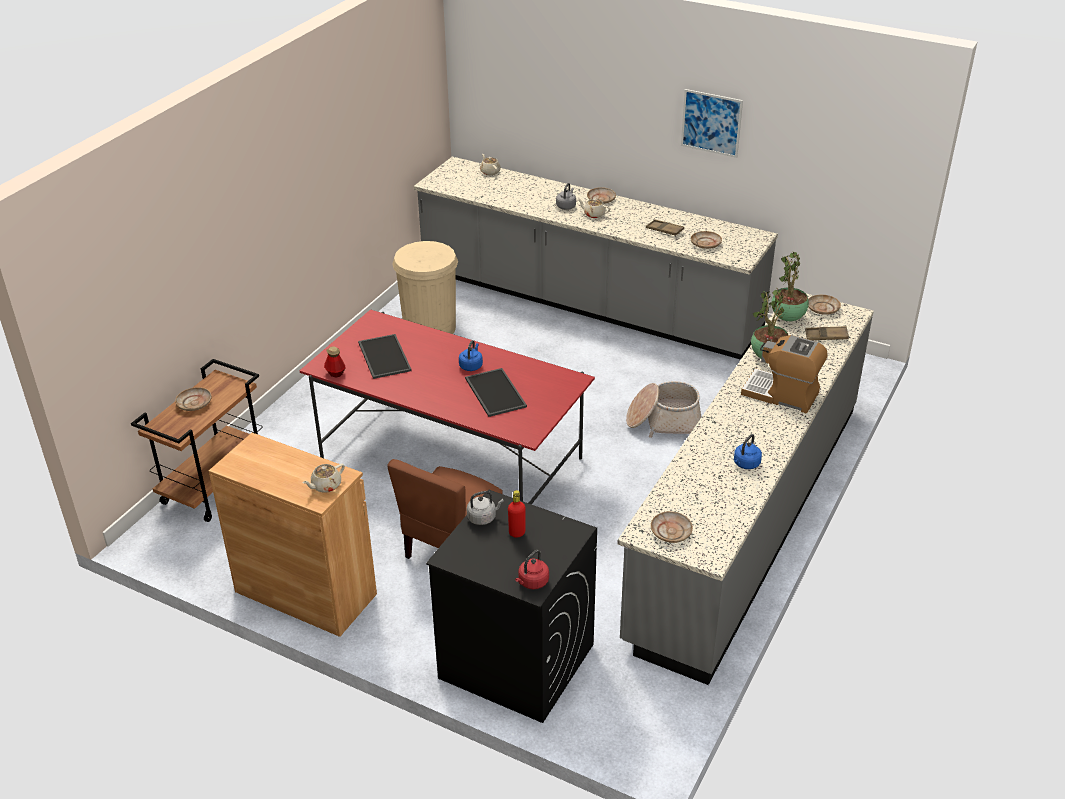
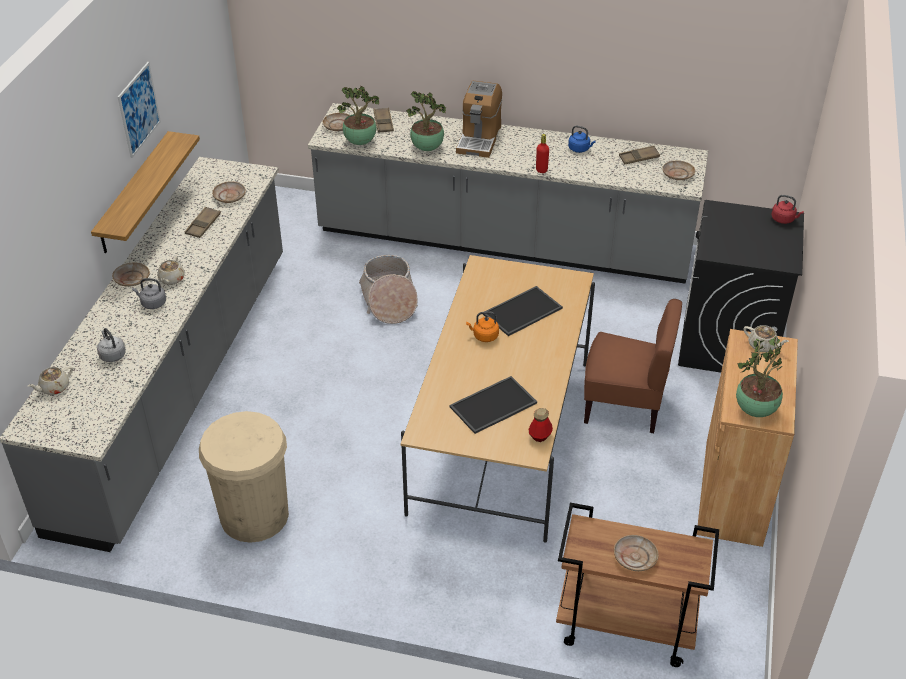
camera: 105 degrees left, 5 degrees up
red dining table [300,309,595,505] -> beige dining table [400,255,595,542]
blue kettle [459,340,483,371] -> orange kettle [466,311,499,342]
grey kettle [467,491,504,525] -> grey kettle moved to [97,328,126,362]
red bottle [508,490,526,538] -> red bottle moved to [536,134,549,173]
none -> shelf [91,131,200,253]
none -> brown tray [619,146,660,165]
none -> potted plant [736,337,783,417]

